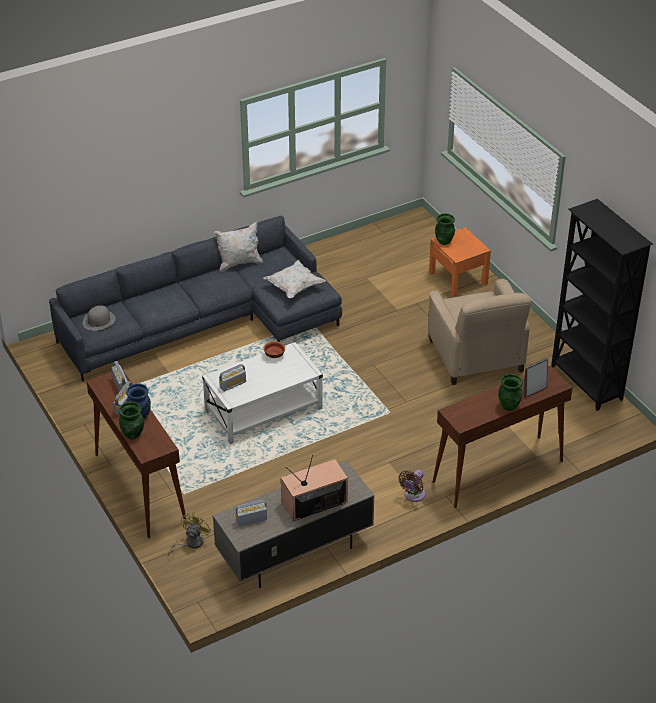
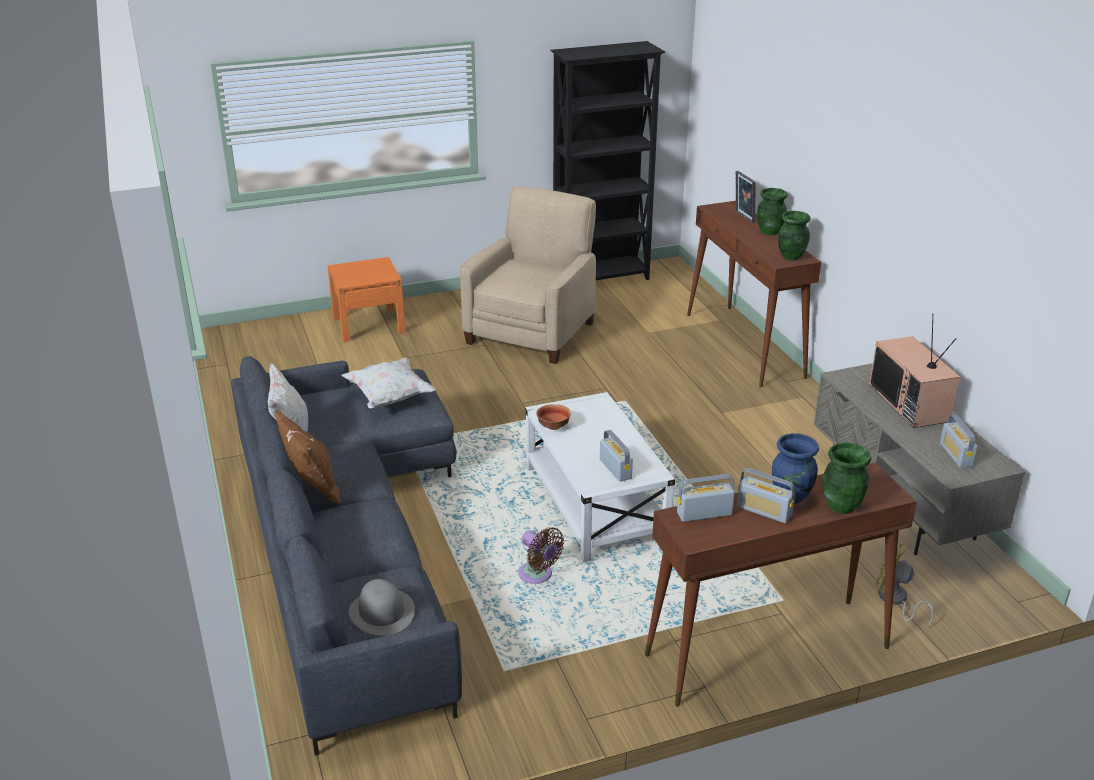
camera: 80 degrees left, 10 degrees down
brown fan [398,470,425,502] -> brown fan moved to [518,527,564,584]
beige armchair [428,279,531,385] -> beige armchair turned 60 degrees counterclockwise [460,186,596,364]
green vase [435,213,455,245] -> green vase moved to [778,211,810,260]
none -> brown pillow [275,410,340,504]

